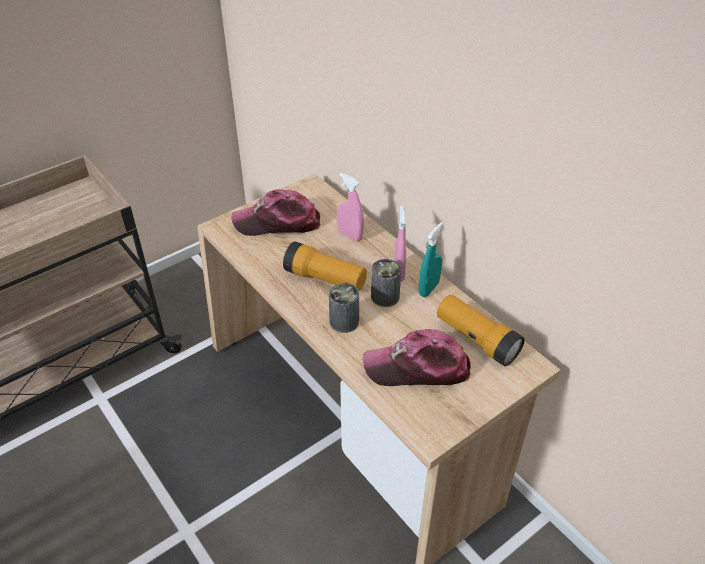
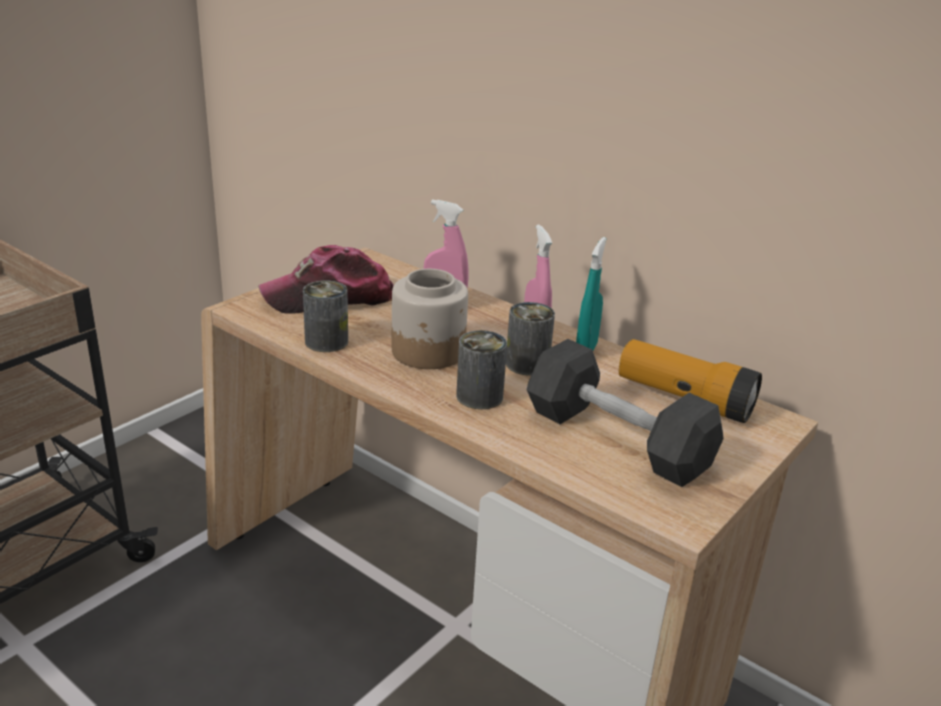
camera: 15 degrees left, 15 degrees down
flashlight [283,242,367,291] -> jar [392,269,468,369]
cap [363,329,471,386] -> black dumbbell [527,339,724,487]
none -> can [303,281,348,352]

